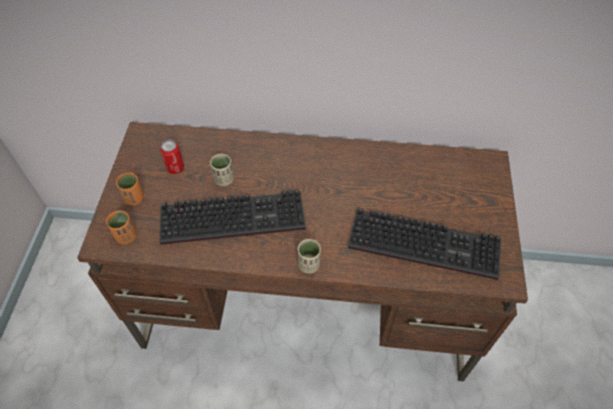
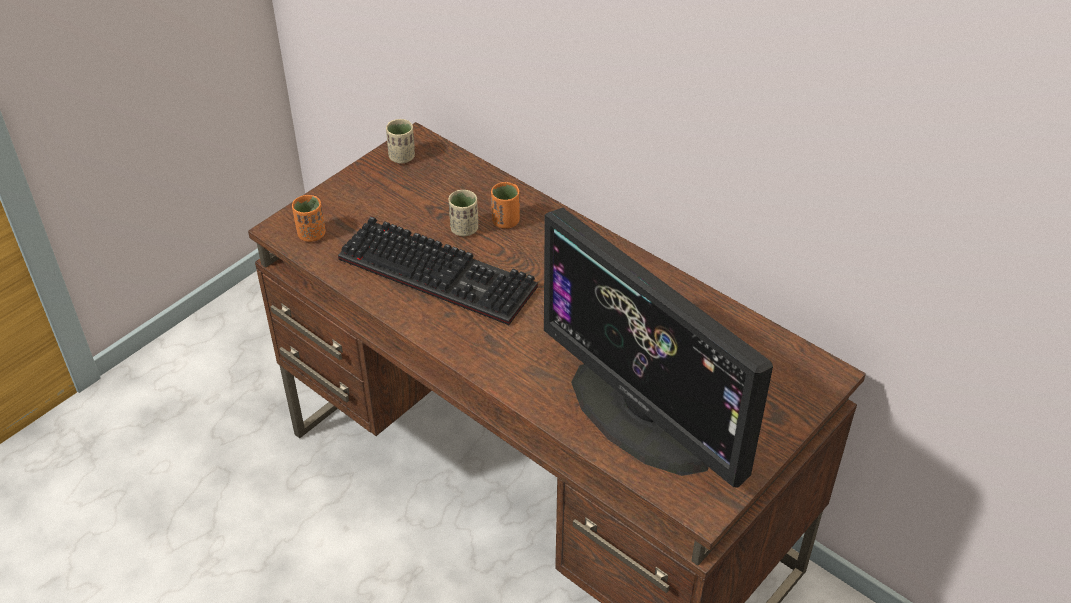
camera: 35 degrees right, 10 degrees down
orange cup [116,173,144,206] -> orange cup moved to [491,182,520,229]
can [160,140,184,174] -> none
beige cup [297,239,321,273] -> beige cup moved to [386,119,415,164]
keyboard [348,208,501,280] -> monitor [544,208,773,487]

